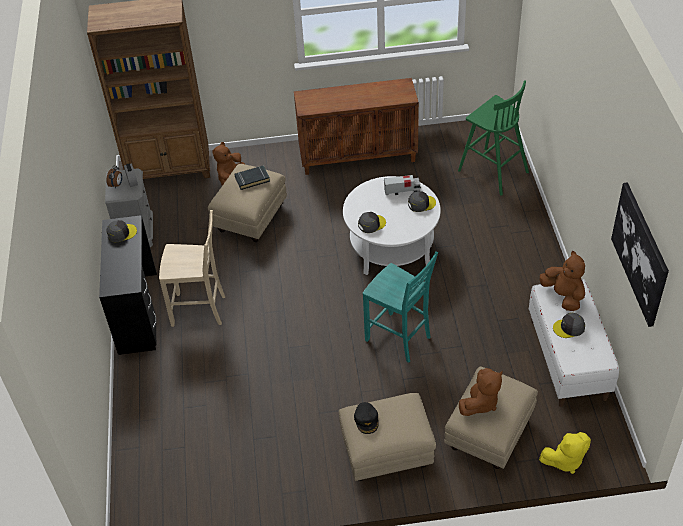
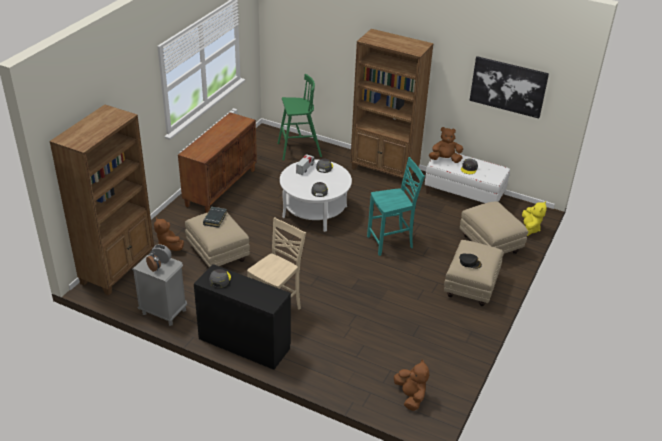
camera: 60 degrees left, 10 degrees down
brown plush toy [459,368,503,416] -> brown plush toy moved to [394,359,429,411]
none -> brown bookcase [350,29,434,185]

